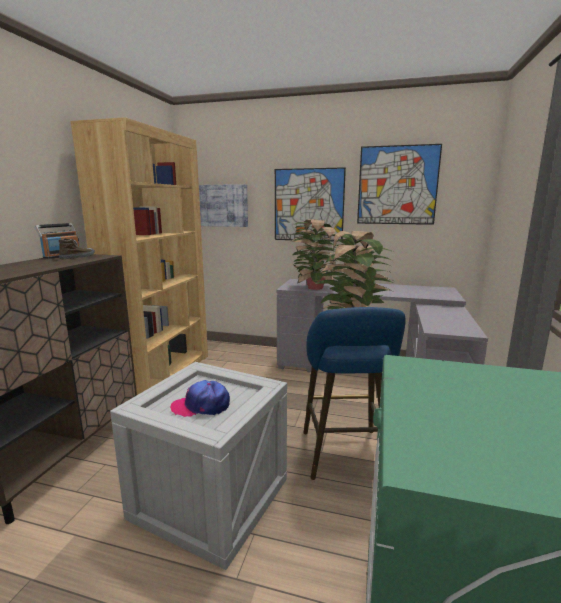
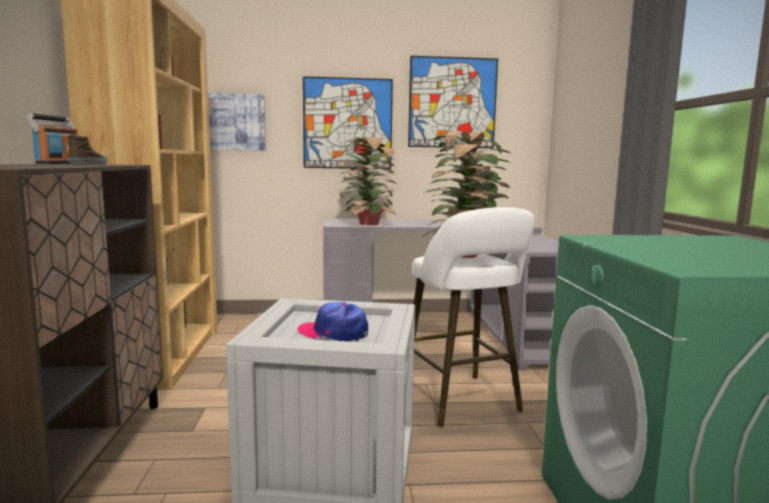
camera: 20 degrees left, 5 degrees down
cap [170,380,230,417] -> cap turned 45 degrees clockwise [297,302,368,342]
blue stool [303,307,406,480] -> white stool [413,207,534,427]

